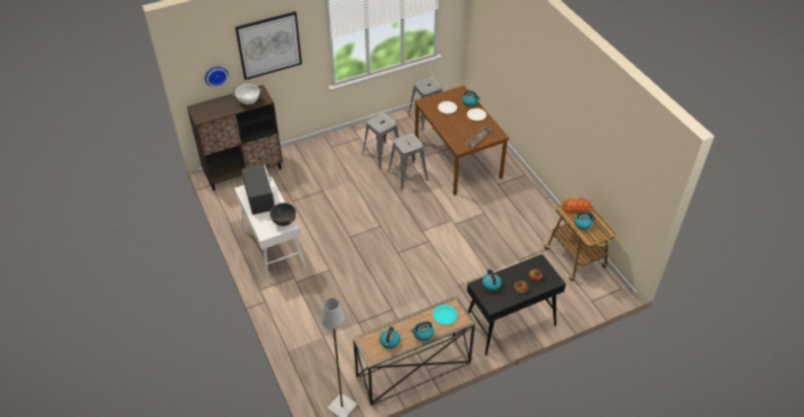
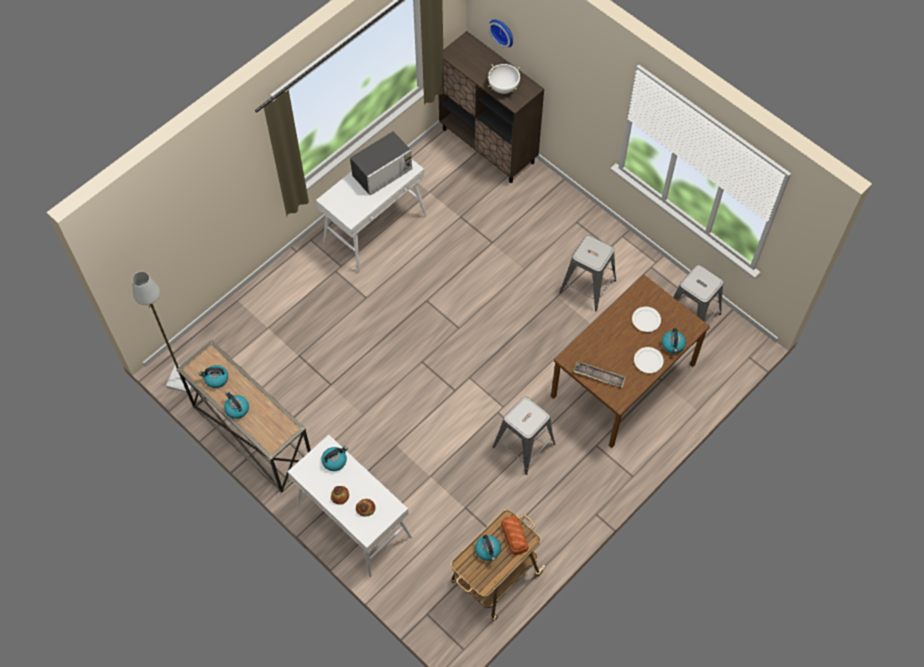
camera: 70 degrees right, 15 degrees up
picture [235,11,302,80] -> none
black cooking pot [270,203,297,226] -> none
grey stool [388,133,428,190] -> grey stool moved to [492,397,556,475]
turquoise plate [432,305,457,325] -> none
black console table [467,254,566,356] -> white console table [287,435,412,577]

